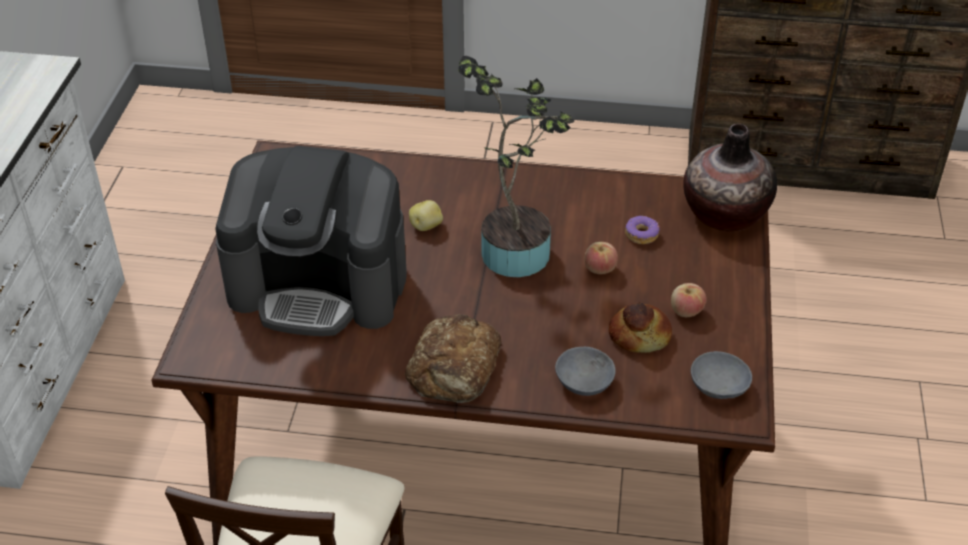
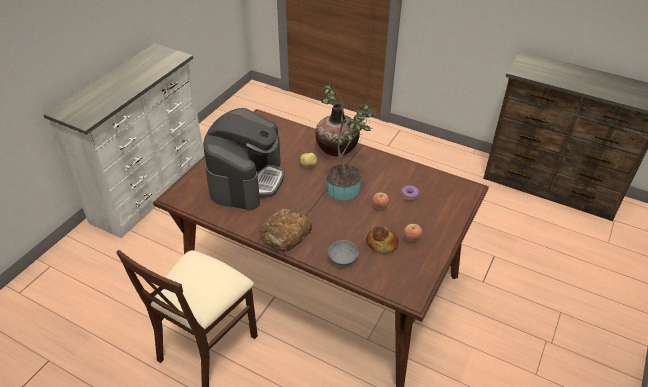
camera: 20 degrees right, 0 degrees up
coffee machine [215,146,407,336] -> coffee machine turned 105 degrees counterclockwise [203,108,284,210]
vase [683,124,777,232] -> vase moved to [315,104,360,156]
grey bowl [691,351,752,399] -> none

